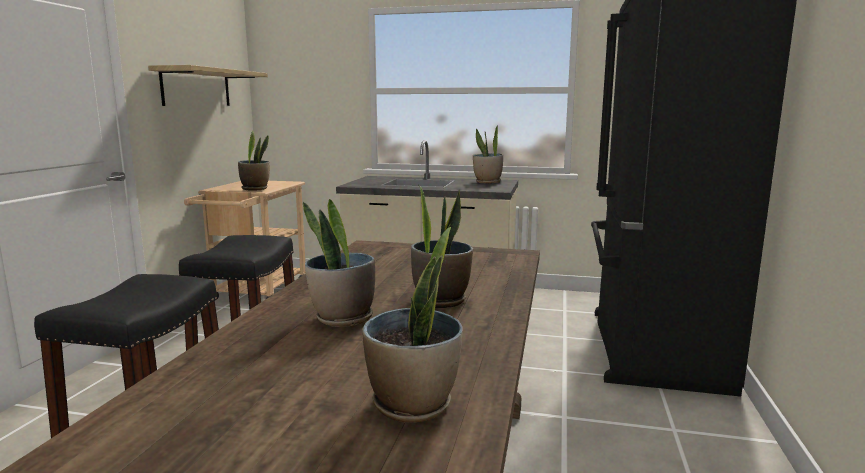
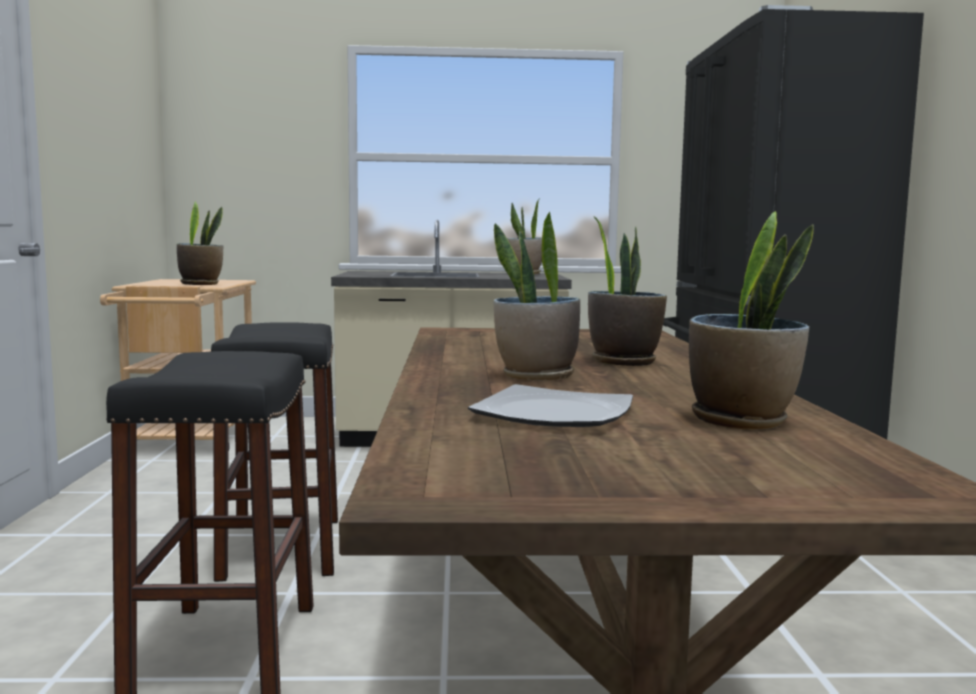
camera: 15 degrees left, 5 degrees down
shelf [148,65,268,106] -> none
none -> plate [468,384,633,427]

